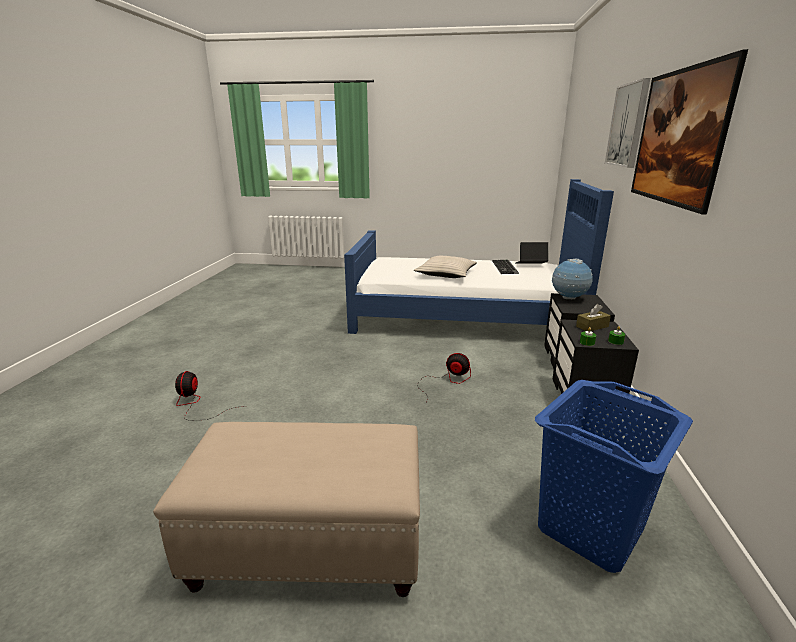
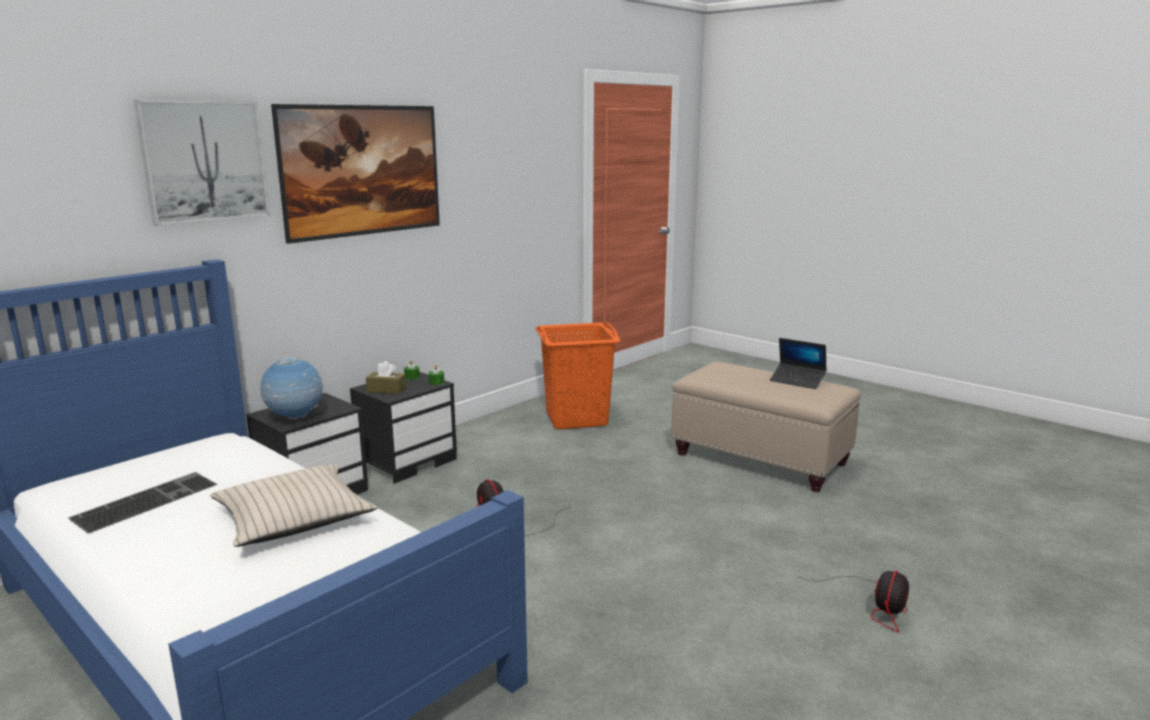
camera: 145 degrees left, 5 degrees down
laptop [516,242,548,264] -> laptop moved to [770,338,827,389]
blue laundry basket [535,380,693,573] -> orange laundry basket [535,322,621,429]

